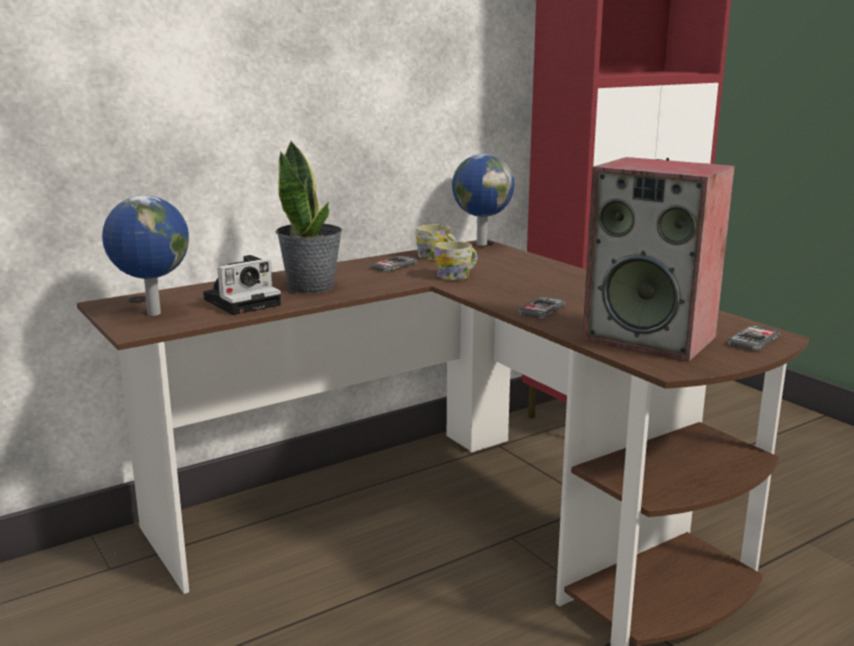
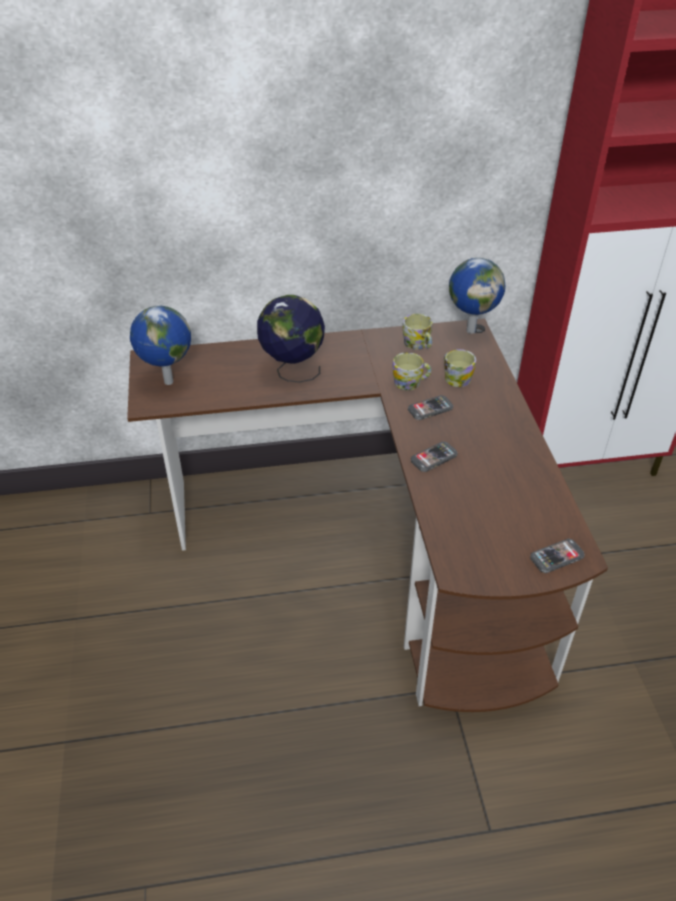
camera: 25 degrees right, 25 degrees up
camera [203,255,281,315] -> none
potted plant [275,140,342,294] -> globe [257,295,325,383]
phone [371,256,417,272] -> phone moved to [408,395,453,420]
speaker [582,157,735,362] -> none
none -> mug [444,349,476,387]

